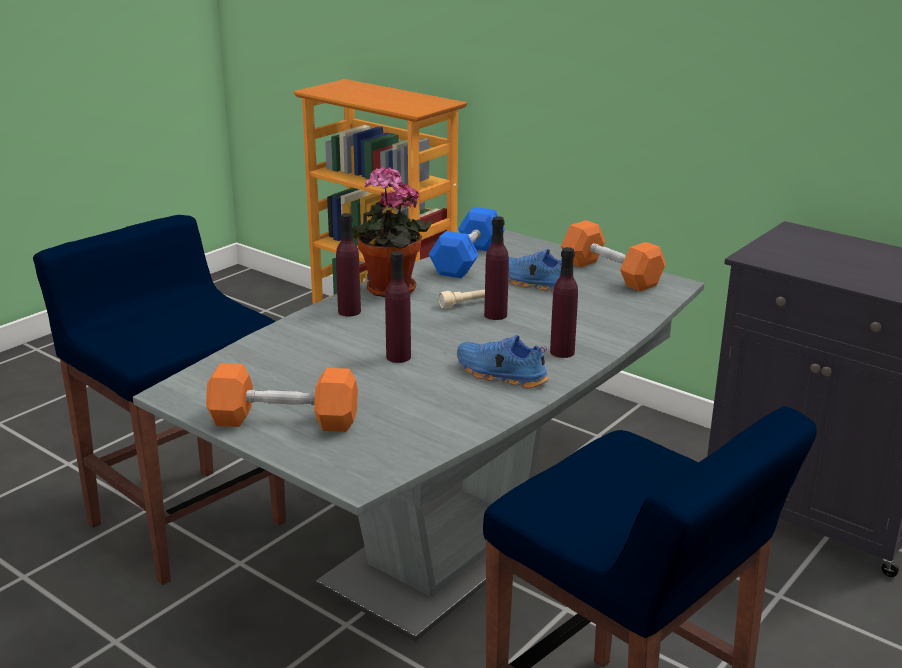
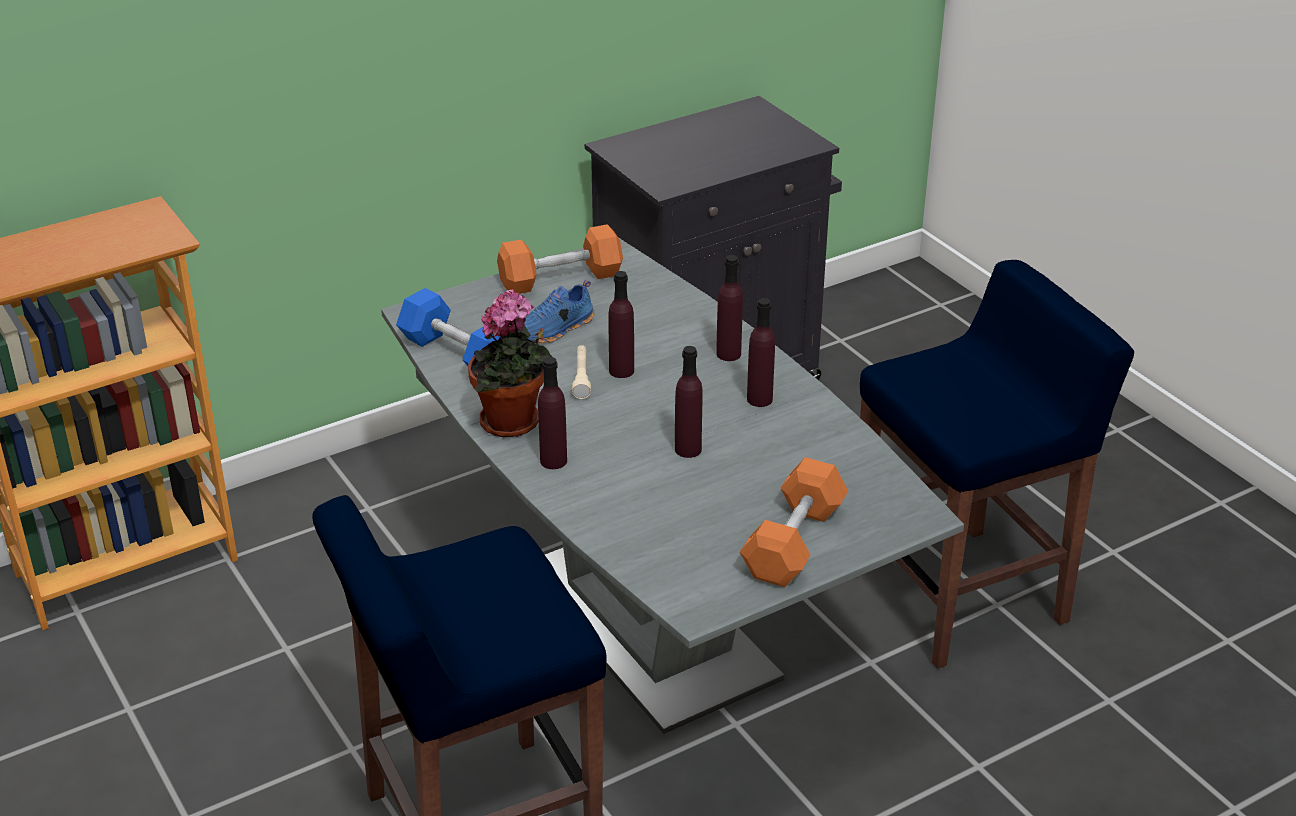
camera: 70 degrees left, 10 degrees up
blue shoe [457,335,549,388] -> purple bottle [747,298,775,407]

